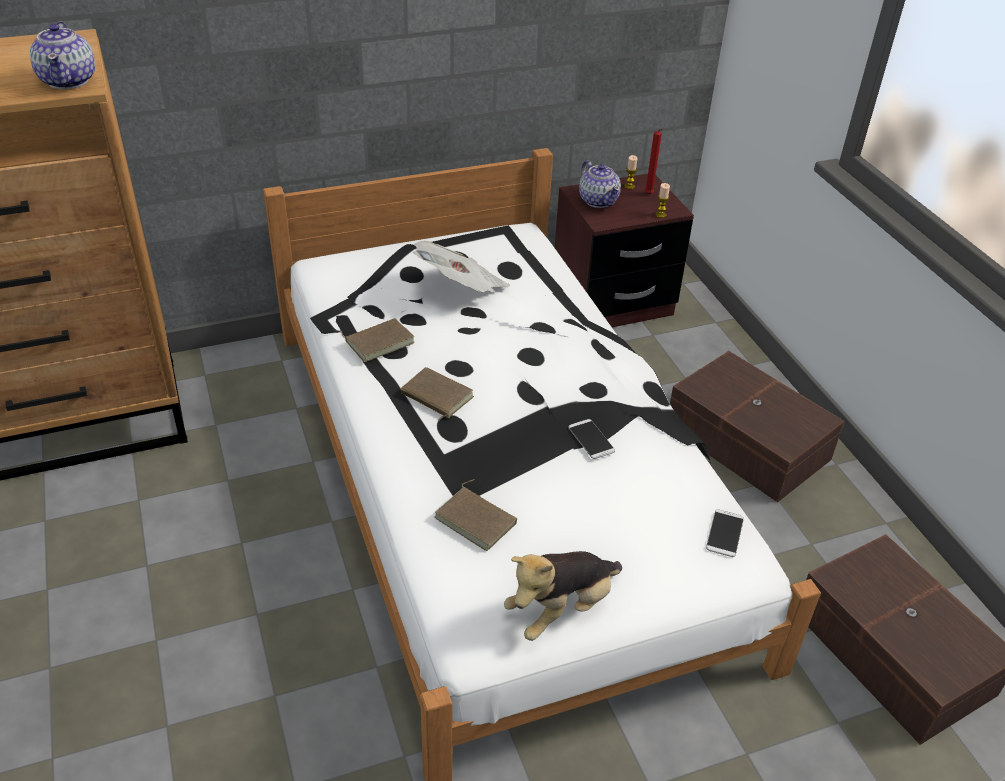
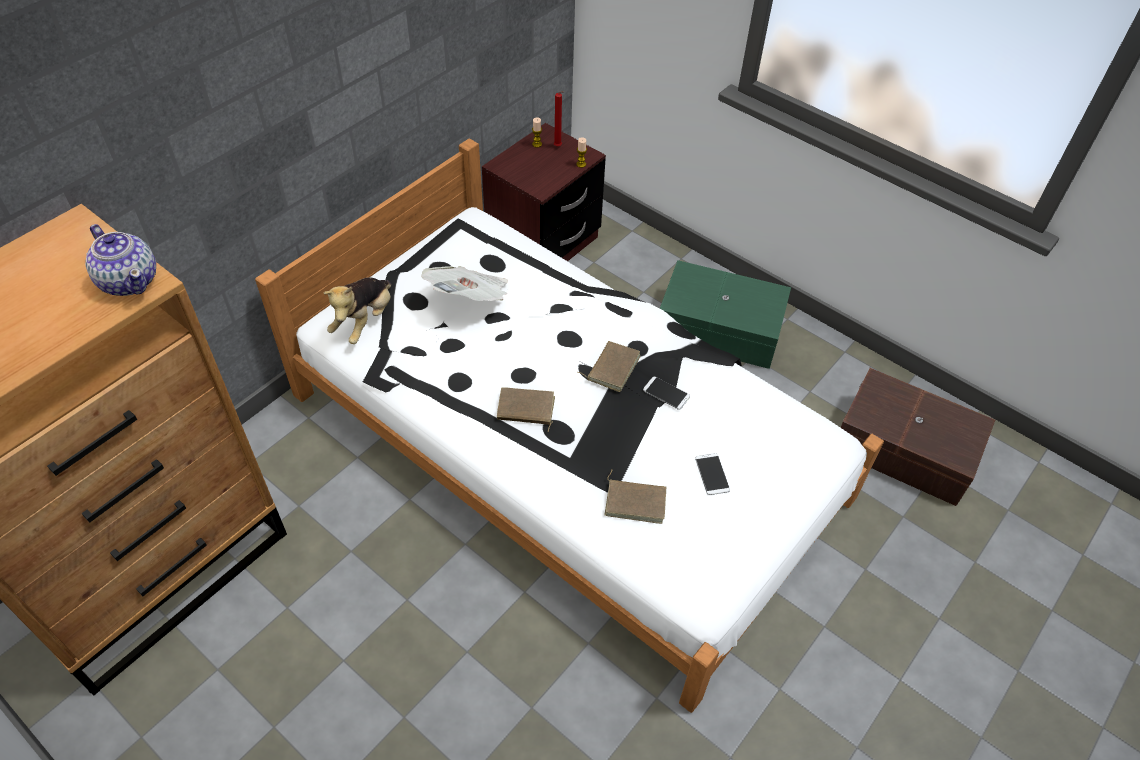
camera: 30 degrees left, 10 degrees up
brown book [339,318,415,362] -> brown book moved to [577,341,641,392]
plush toy [504,551,622,641] -> plush toy moved to [324,277,391,344]
teapot [579,160,621,208] -> none
brown storage box [670,351,845,502] -> green storage box [660,260,791,369]
phone [706,509,744,557] -> phone moved to [695,453,730,495]

